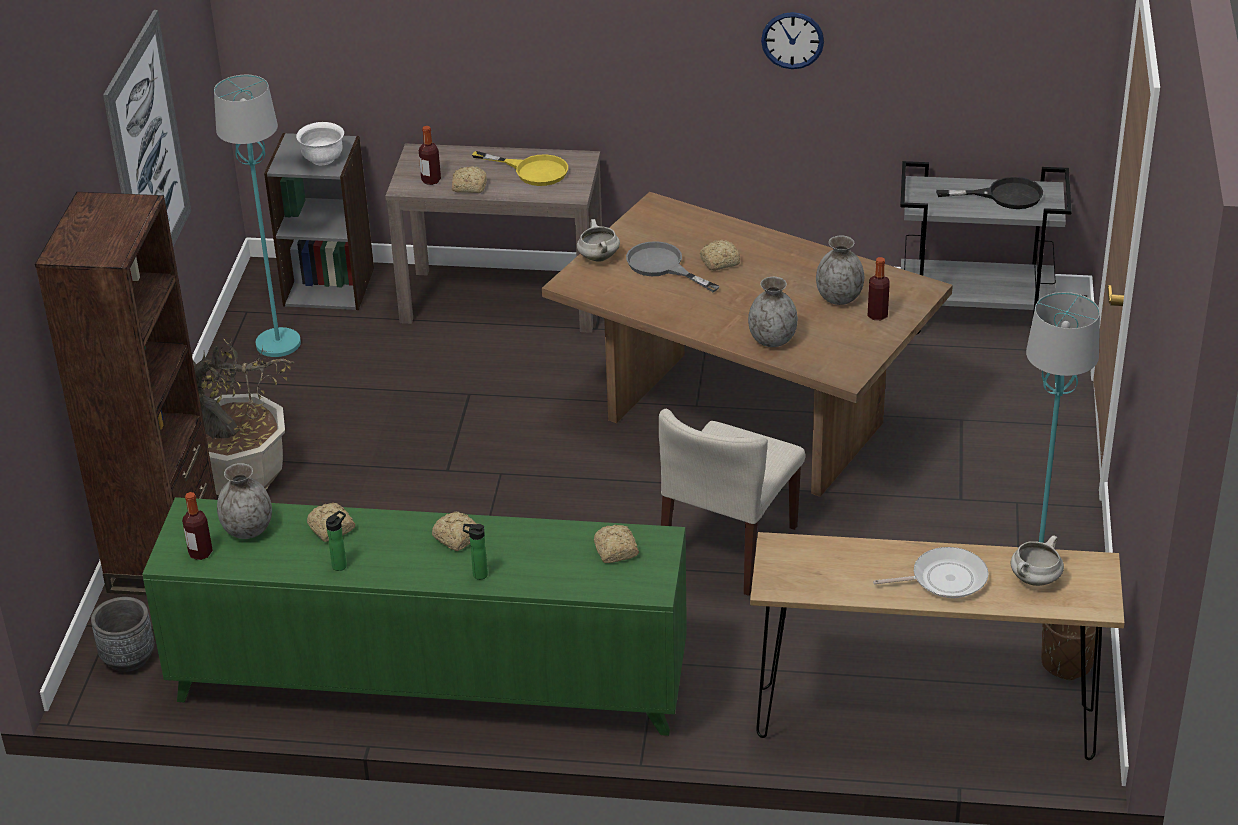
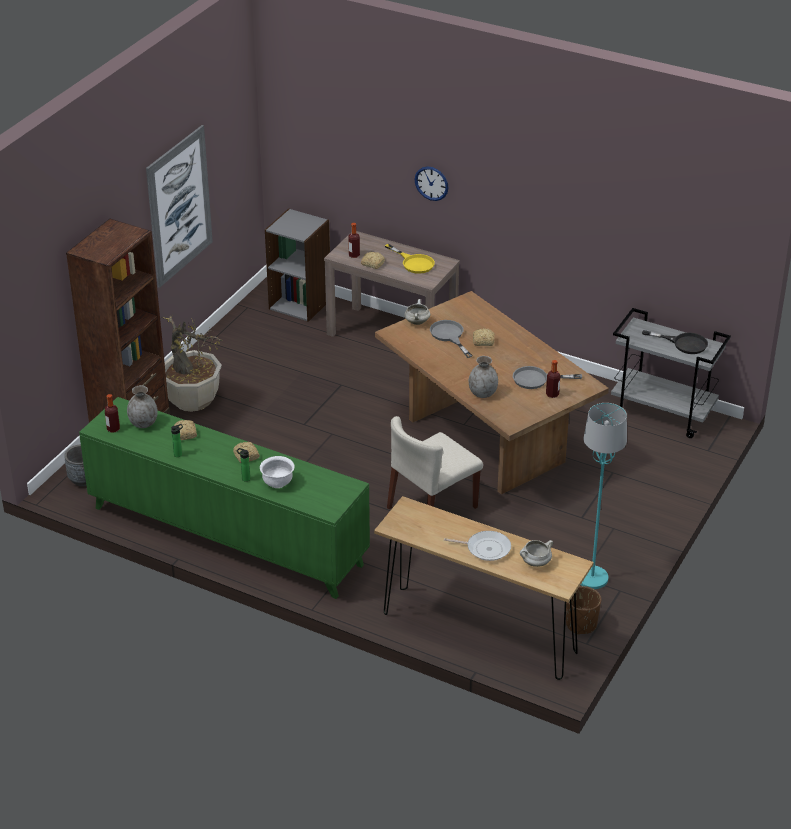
camera: 20 degrees right, 0 degrees up
turquoise floor lamp [214,75,301,357] -> none
white bowl [296,122,344,165] -> white bowl moved to [260,456,295,488]
bread [594,525,639,563] -> none
wall clock [761,12,824,69] -> wall clock moved to [415,166,449,201]
grey vase [816,235,864,305] -> grey frying pan [513,366,582,389]

